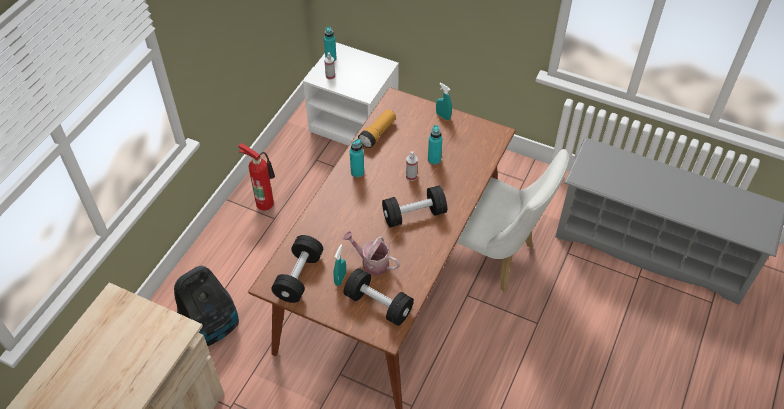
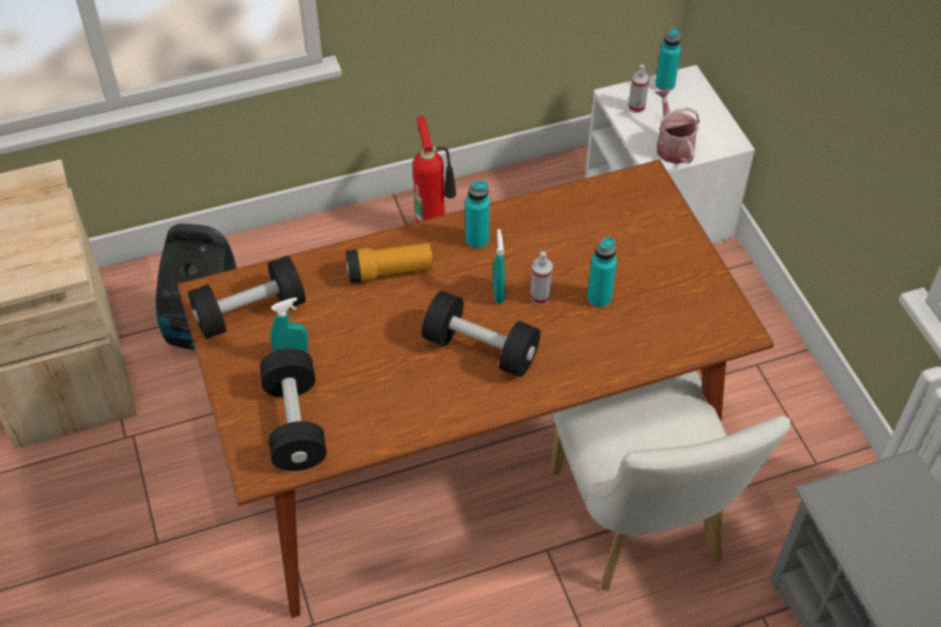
camera: 45 degrees right, 0 degrees up
watering can [342,231,400,276] -> watering can moved to [655,89,700,164]
flashlight [358,109,396,148] -> flashlight moved to [346,243,433,283]
turquoise spray bottle [436,83,452,120] -> turquoise spray bottle moved to [493,229,505,304]

